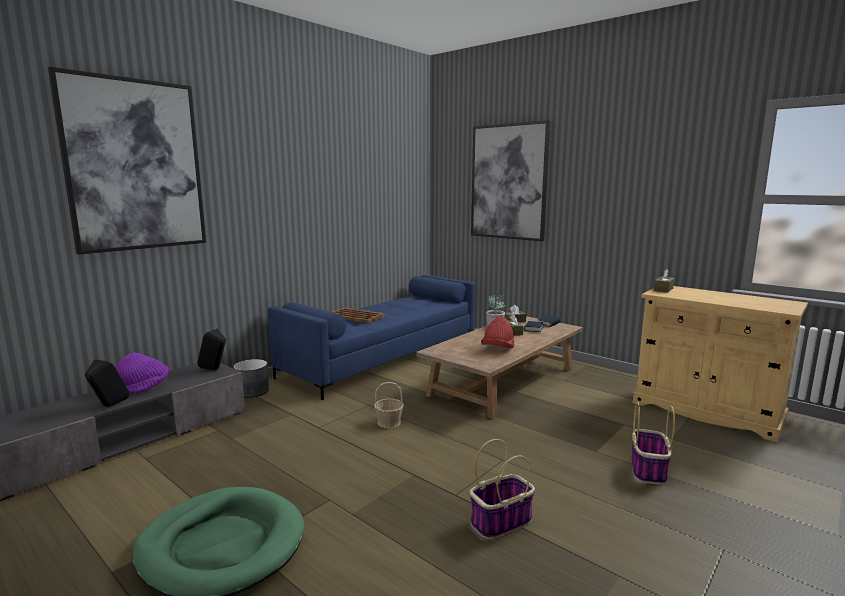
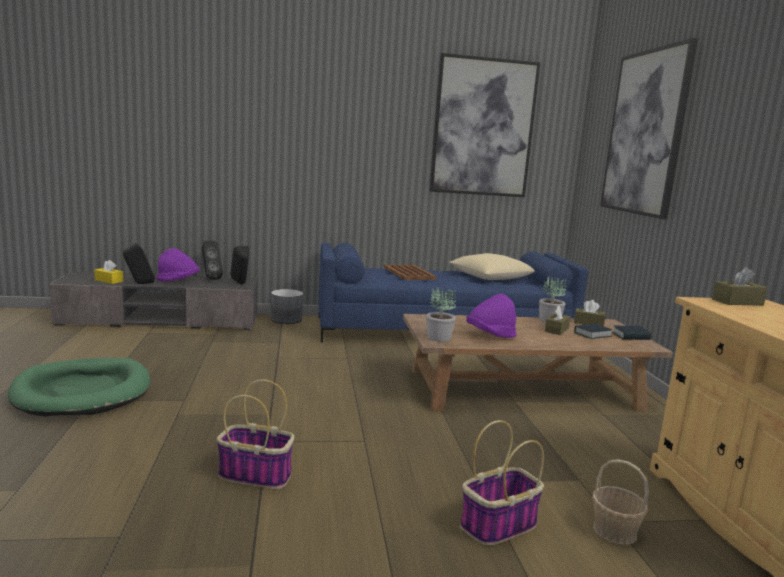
camera: 40 degrees right, 0 degrees up
picture [48,67,206,255] -> picture moved to [429,53,541,197]
basket [374,382,404,428] -> basket moved to [592,459,649,545]
red hat [481,316,514,348] -> purple hat [466,294,516,338]
none -> yellow tissue box [94,260,123,284]
none -> black speaker [202,241,223,280]
none -> potted plant [426,287,456,342]
none -> beige pillow [449,253,535,280]

